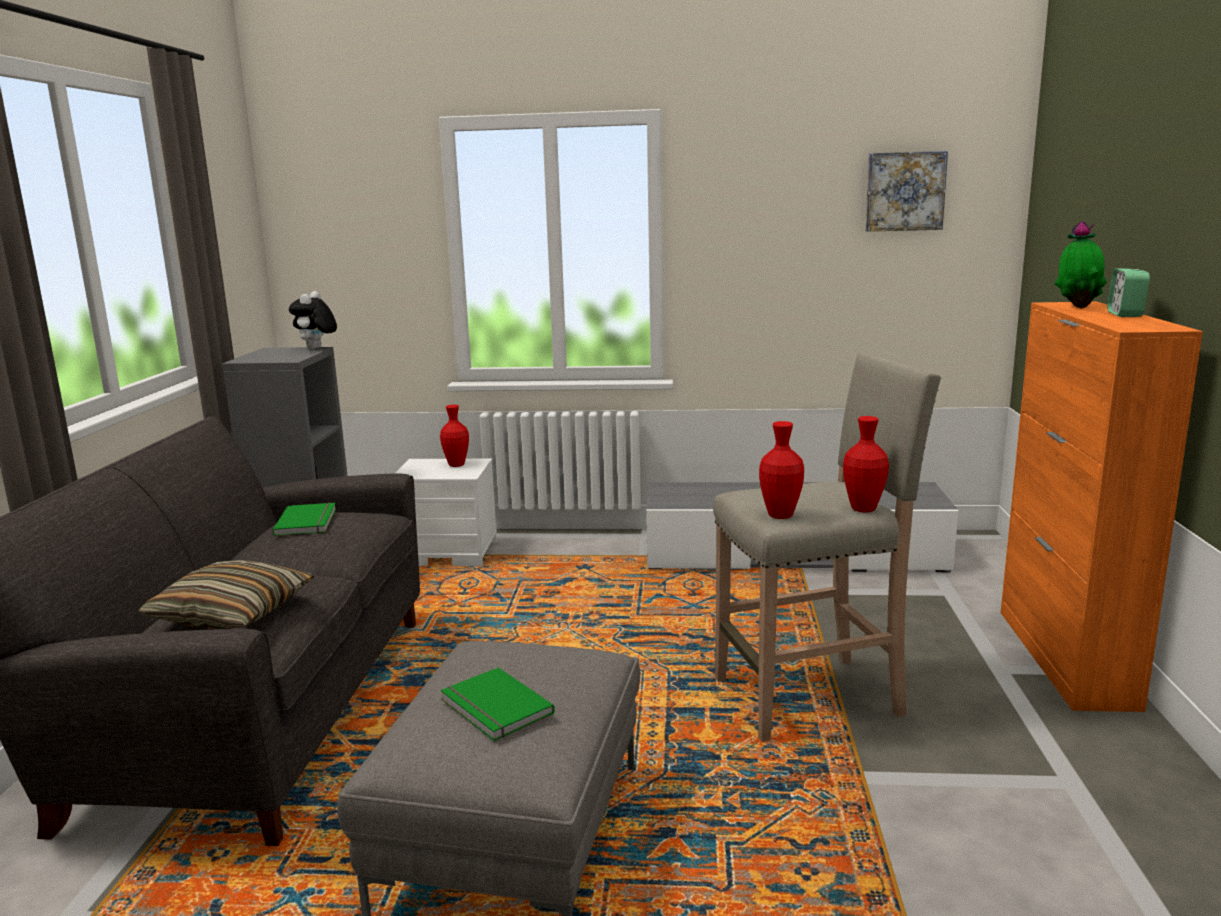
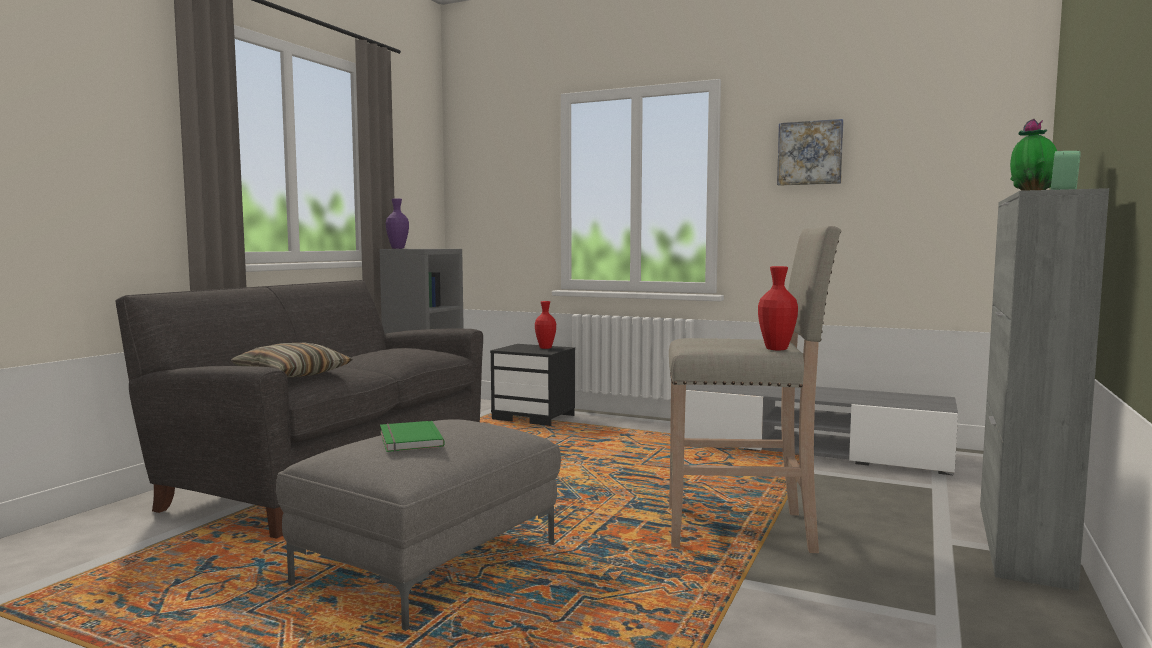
camera: 20 degrees right, 10 degrees down
green book [273,503,336,536] -> none
plush toy [289,291,337,349] -> none
white nightstand [395,459,497,566] -> black nightstand [490,344,575,426]
red vase [759,421,804,519] -> none
picture [865,151,948,232] -> picture moved to [777,119,844,186]
orange cabinet [1001,301,1203,712] -> grey cabinet [980,188,1109,591]
none -> purple vase [386,198,409,249]

